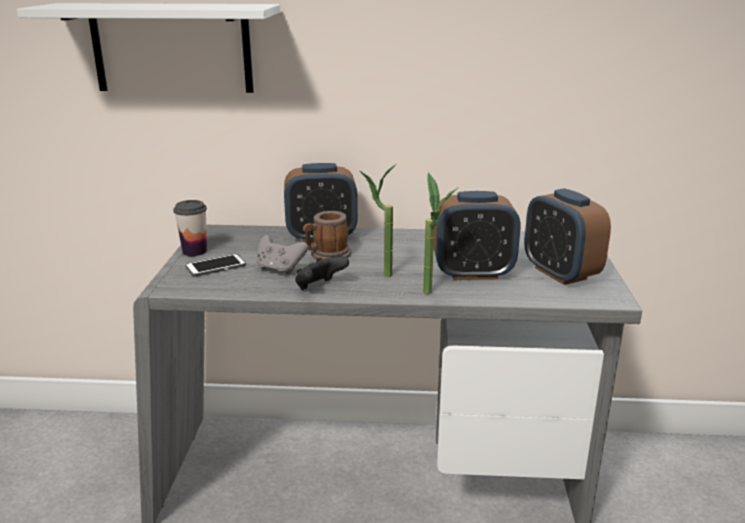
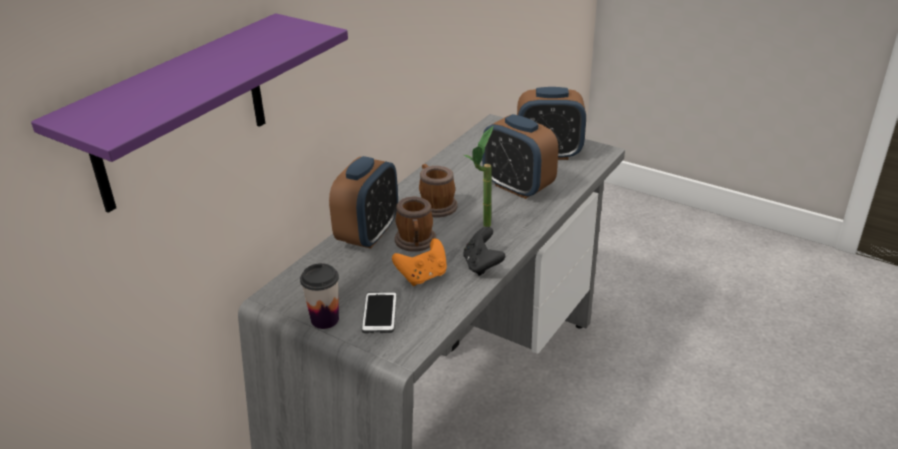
camera: 60 degrees left, 10 degrees up
white shelf [17,3,280,93] -> purple shelf [31,13,348,213]
grey game controller [257,235,308,275] -> orange game controller [392,238,447,286]
potted plant [423,173,459,294] -> none
alarm clock [433,191,521,280] -> alarm clock turned 105 degrees clockwise [482,114,558,199]
none -> mug [419,164,457,218]

